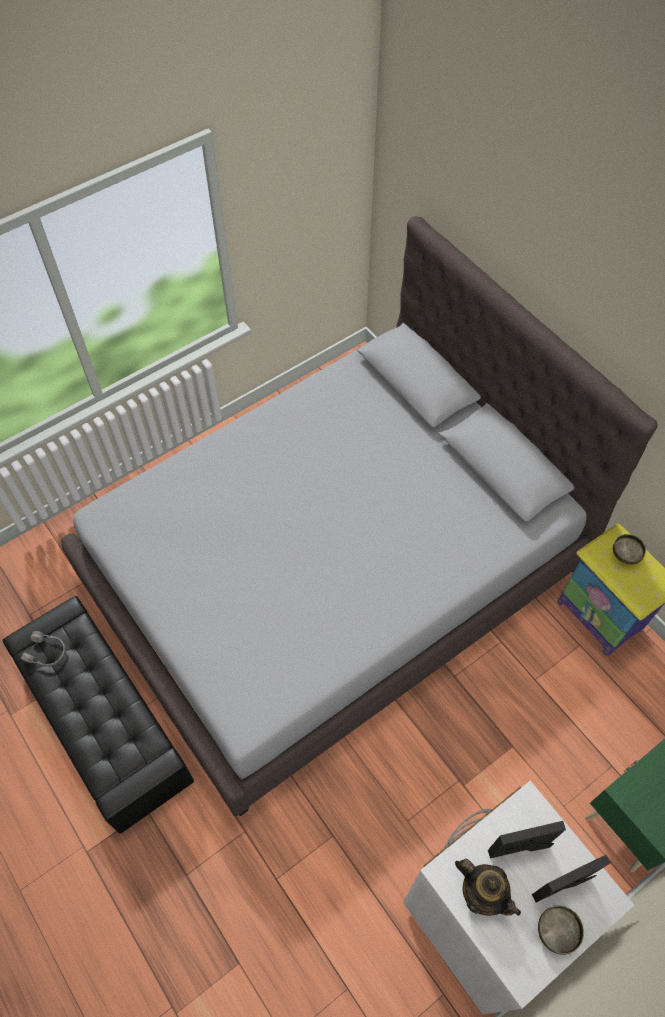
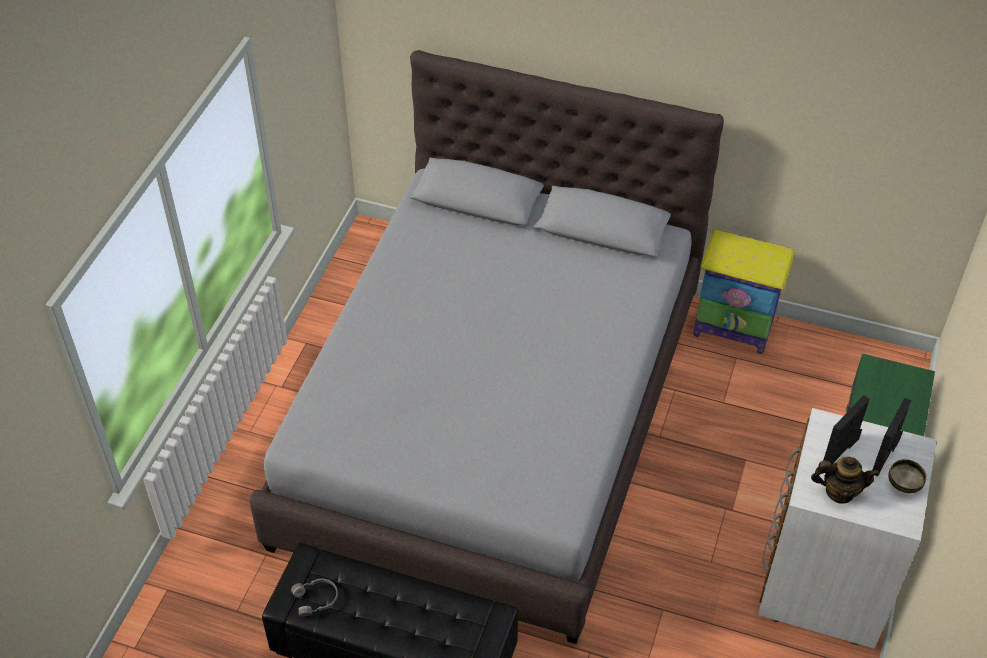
camera: 35 degrees left, 10 degrees down
bowl [613,534,646,565] -> none

